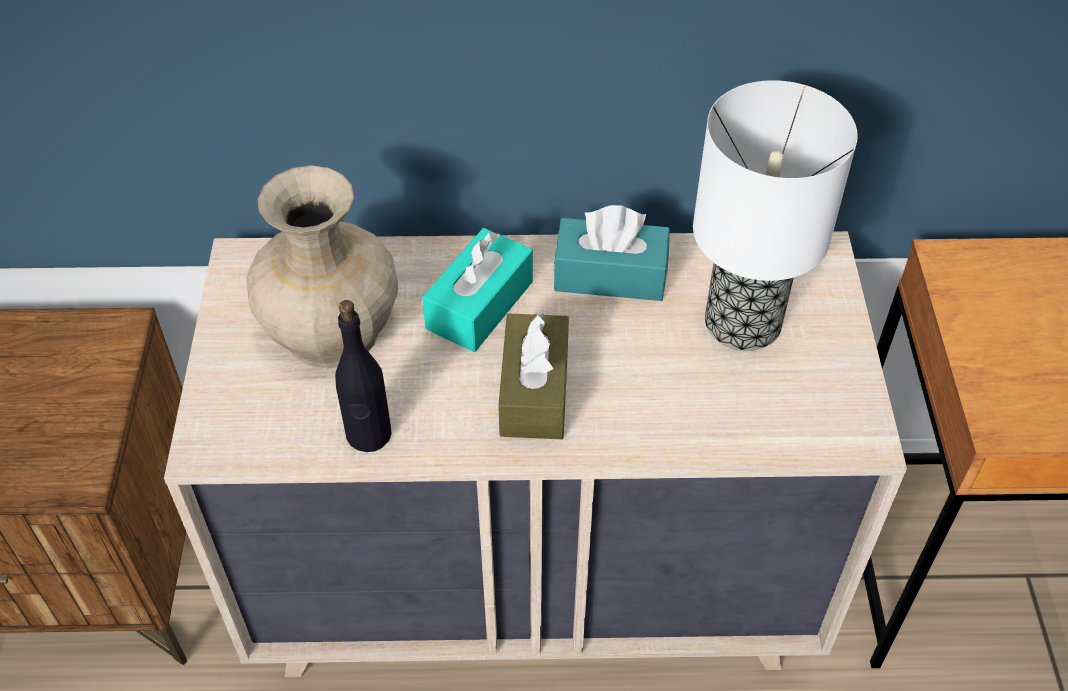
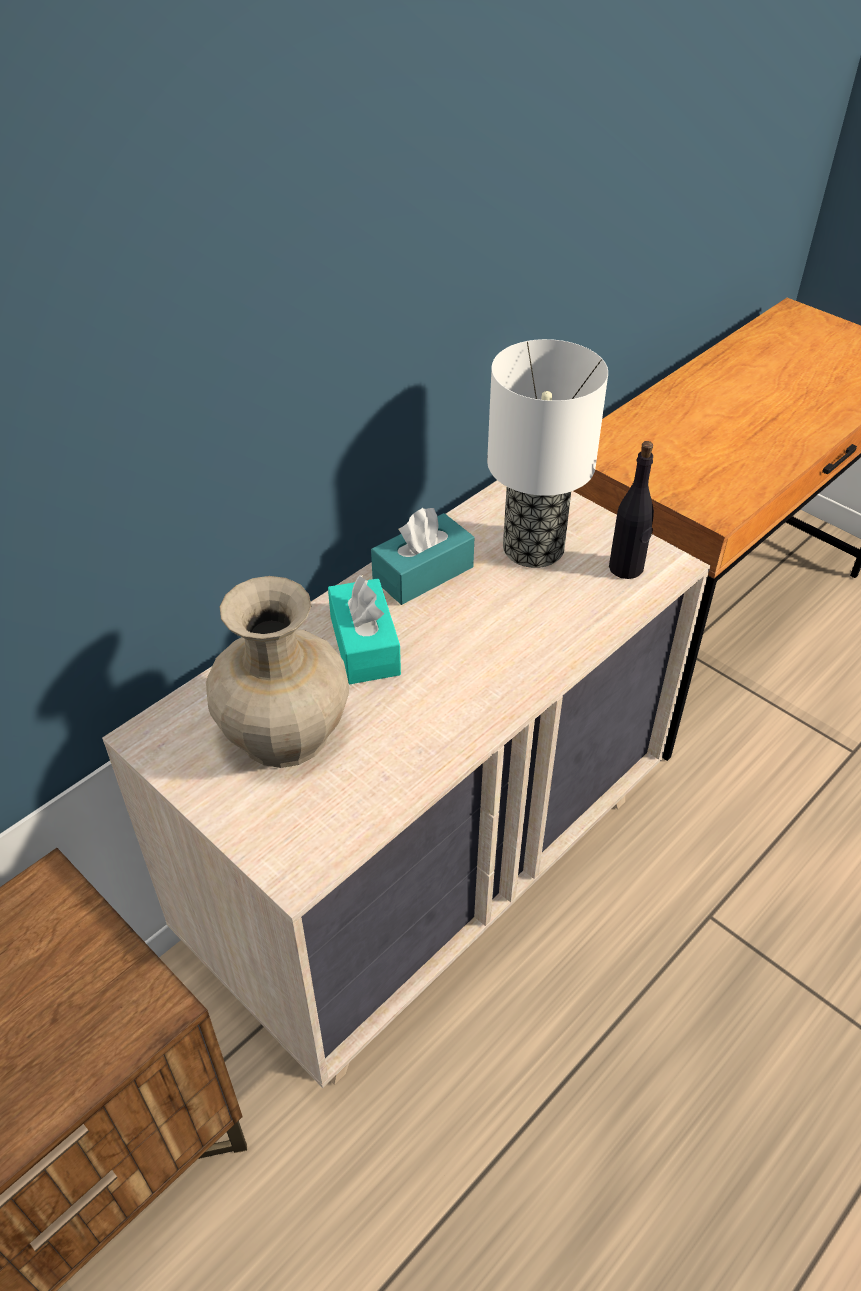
camera: 45 degrees left, 5 degrees down
black bottle [335,300,392,452] -> black bottle moved to [609,441,654,579]
brown tissue box [498,313,569,439] -> none

